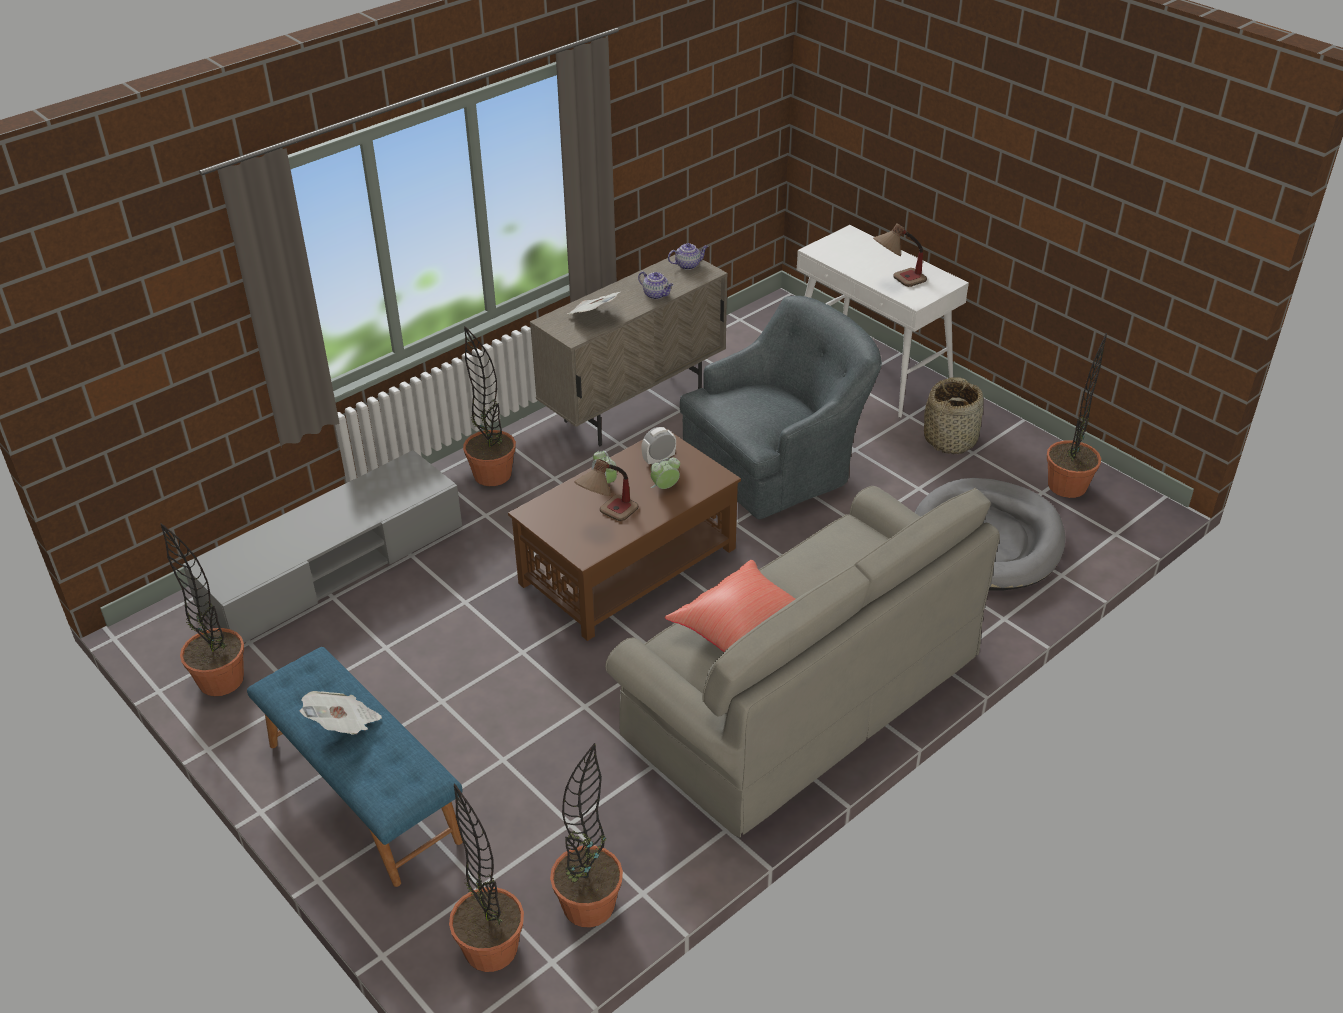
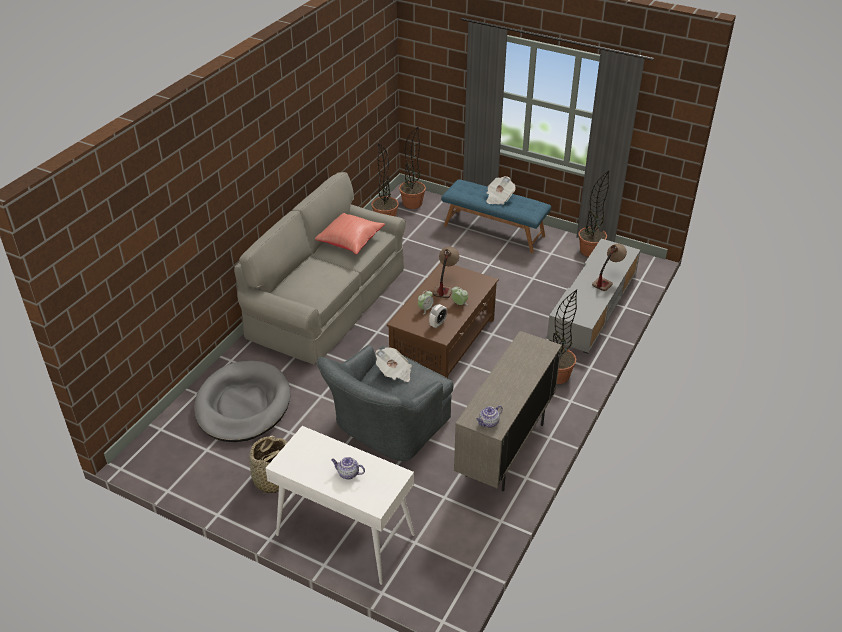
camera: 160 degrees right, 0 degrees up
newspaper [567,292,620,314] -> newspaper moved to [375,347,412,382]
teapot [638,271,673,299] -> teapot moved to [331,457,365,479]
table lamp [873,223,927,287] -> table lamp moved to [592,244,627,291]
potted plant [1047,333,1107,498] -> none

